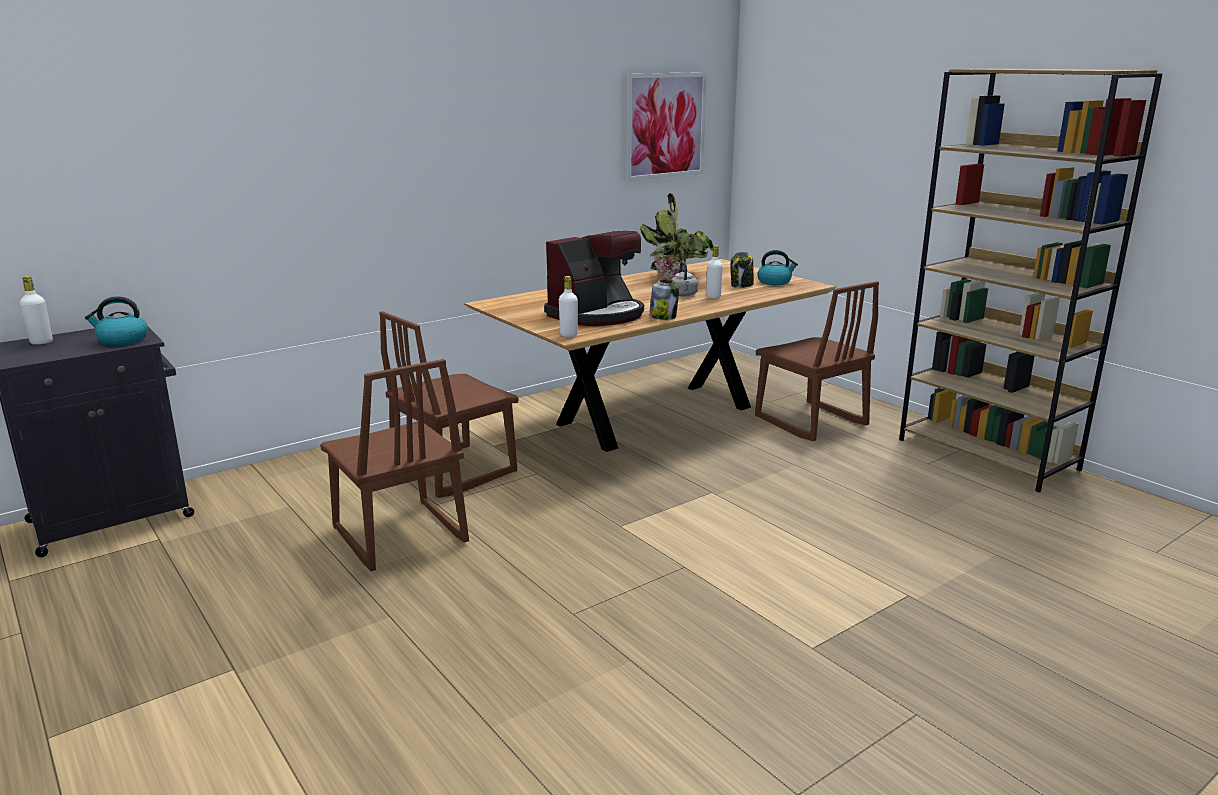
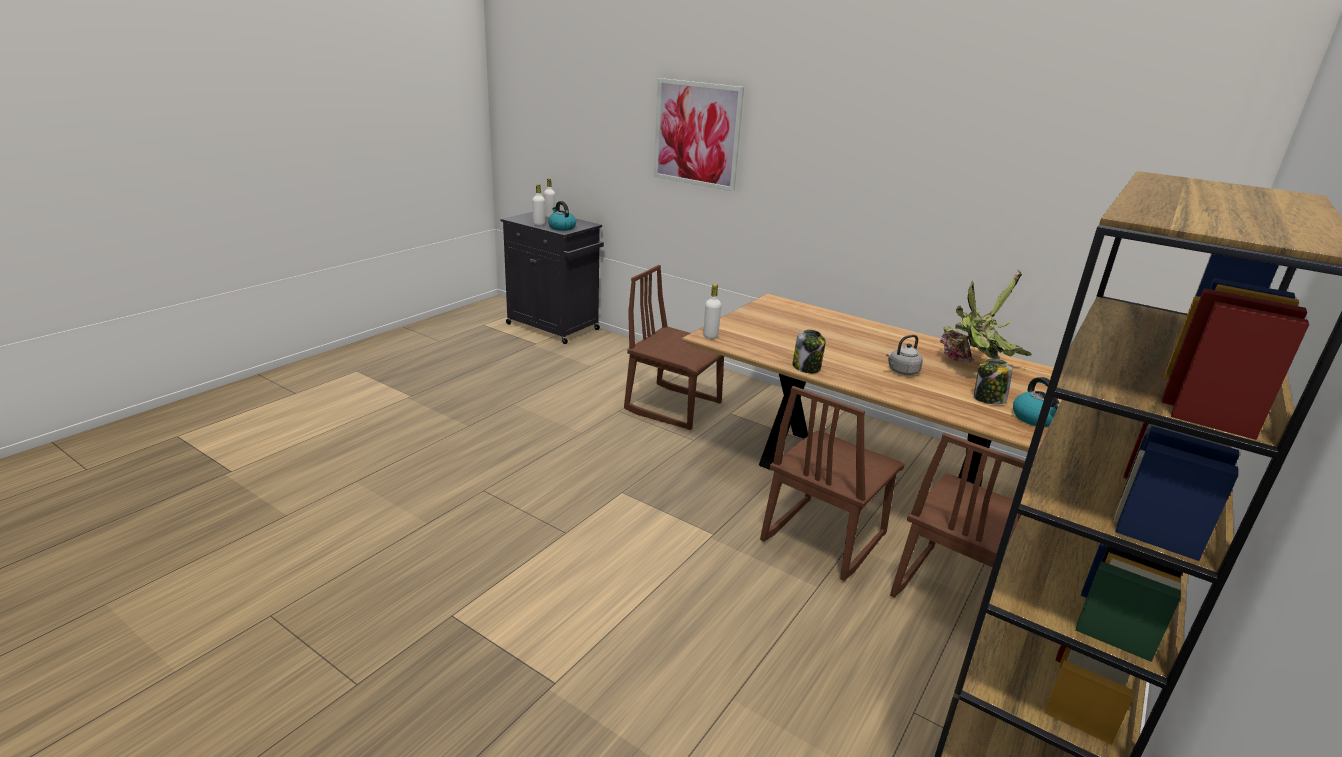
camera: 70 degrees right, 5 degrees up
brown chair [320,359,469,571] -> brown chair moved to [760,386,905,581]
coffee machine [544,231,644,326] -> none
picture [626,72,707,181] -> picture moved to [654,78,744,192]
white bottle [706,245,723,299] -> white bottle moved to [532,184,545,225]

